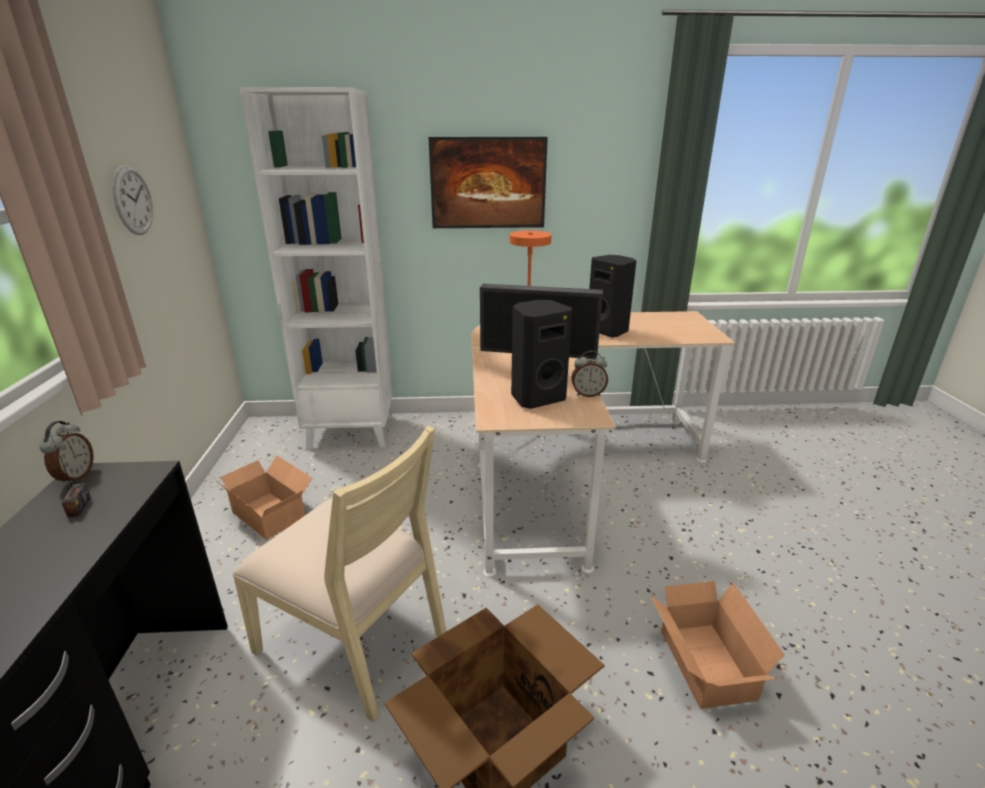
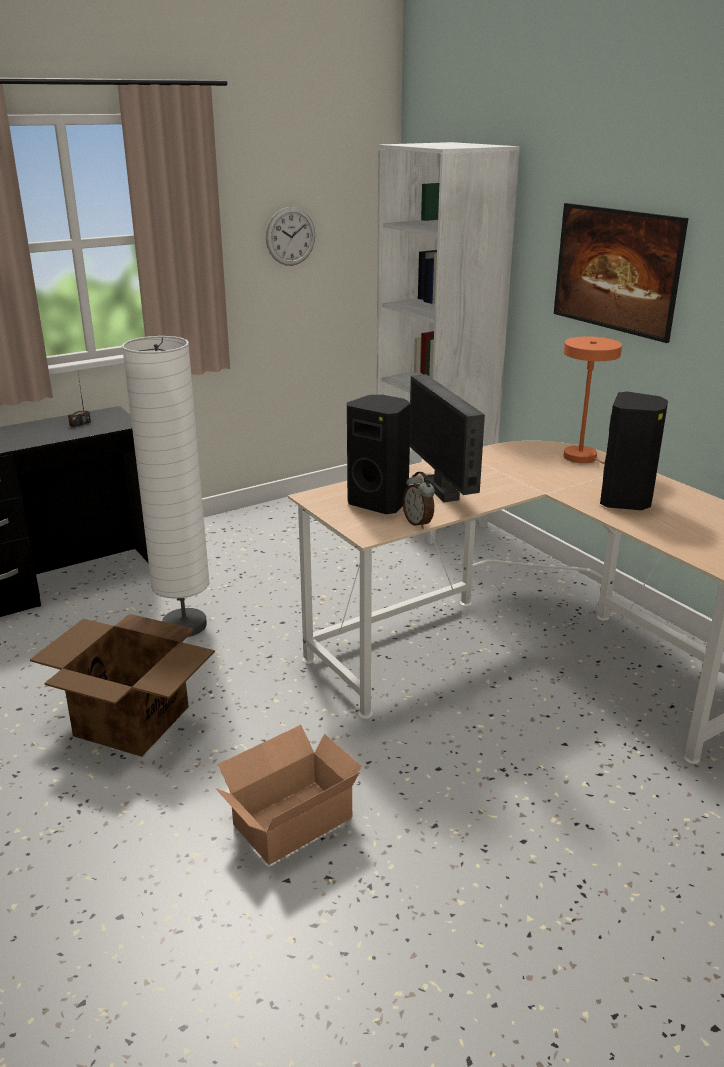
camera: 60 degrees right, 0 degrees up
alarm clock [39,421,94,485] -> none
cardboard box [217,455,312,540] -> none
beige chair [232,425,446,722] -> white floor lamp [122,336,210,637]

